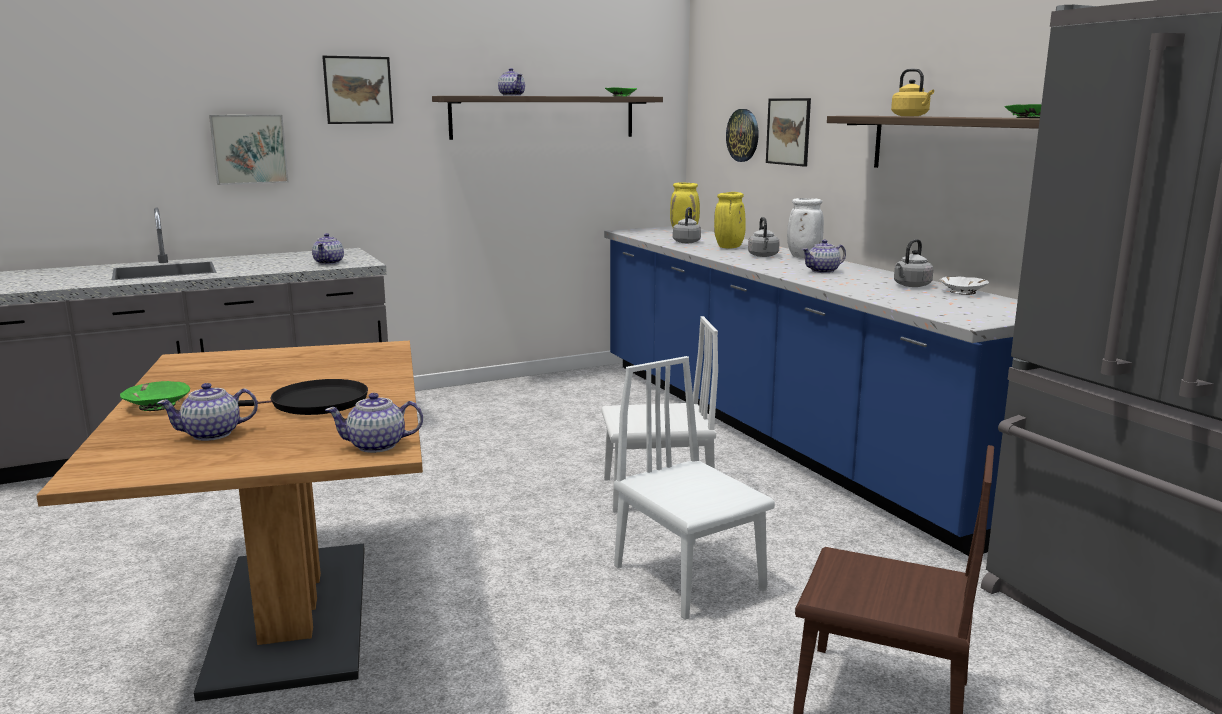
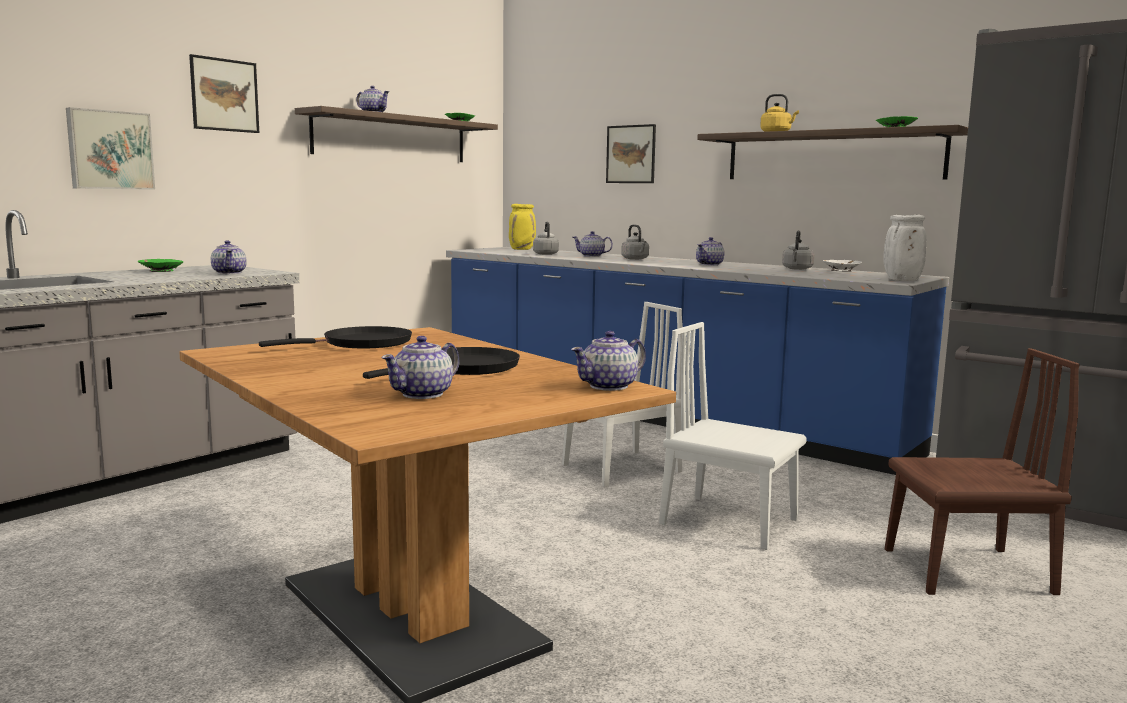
camera: 25 degrees left, 5 degrees down
green bowl [120,381,190,411] -> green bowl moved to [138,259,183,272]
yellow vase [714,192,745,249] -> teapot [573,231,613,257]
wall clock [726,109,759,162] -> none
white vase [787,198,824,258] -> white vase moved to [883,215,926,281]
none -> black frying pan [259,326,412,348]

